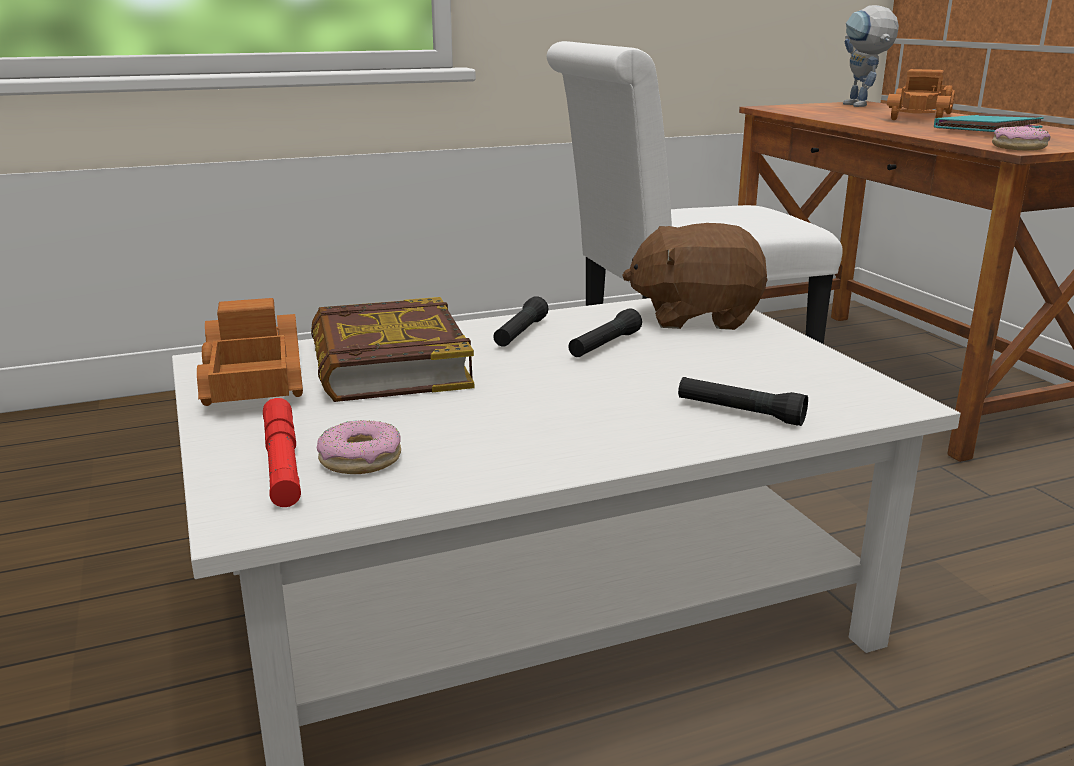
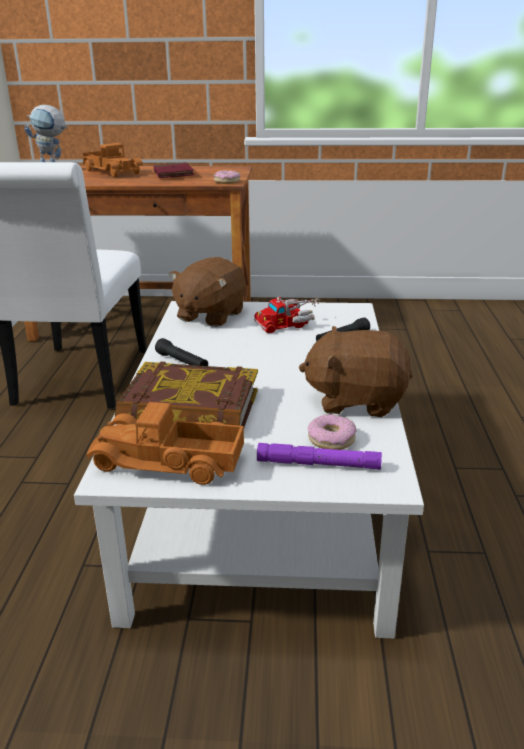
camera: 65 degrees left, 5 degrees up
red flashlight [263,398,301,507] -> purple flashlight [257,443,382,470]
black flashlight [568,309,642,357] -> none
turquoise book [934,113,1044,132] -> red book [153,162,195,178]
none -> toy truck [254,297,320,333]
none -> brown plush toy [299,326,413,417]

